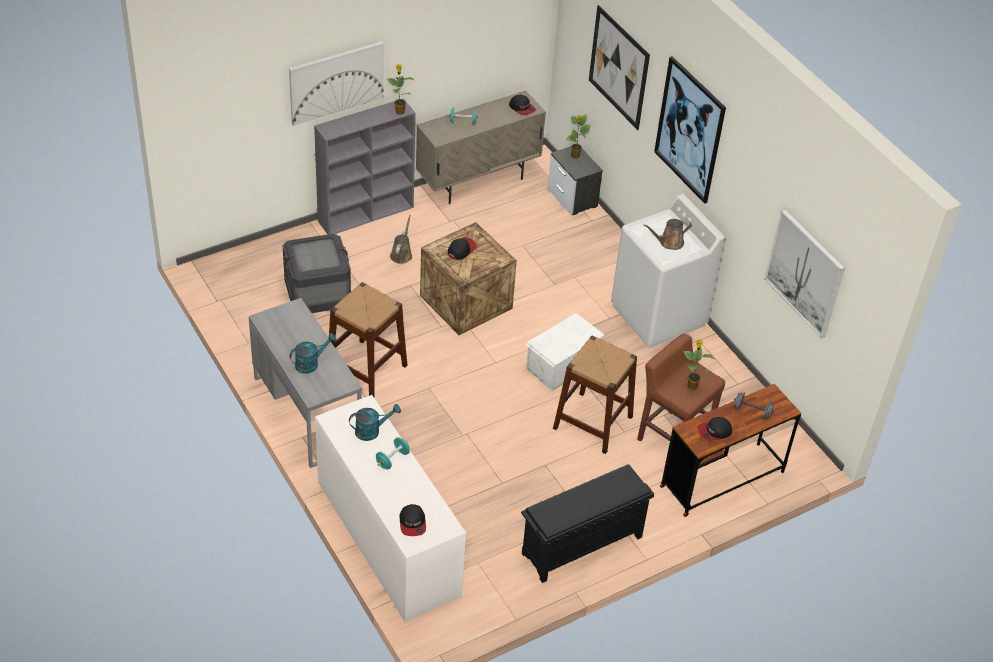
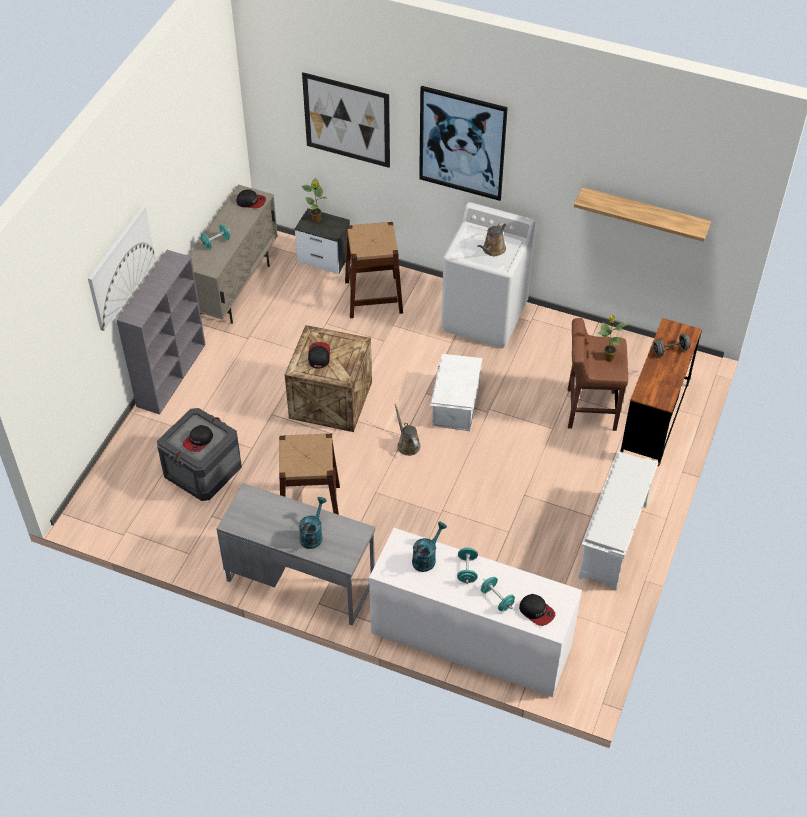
camera: 35 degrees left, 5 degrees up
potted plant [387,64,415,115] -> none
brown watering can [390,215,412,264] -> brown watering can moved to [394,404,421,456]
black shoe rack [521,464,654,583] -> white shoe rack [579,452,658,591]
brown stool [553,336,637,454] -> brown stool moved to [345,222,403,318]
cap [697,417,732,441] -> cap moved to [183,425,213,452]
picture [764,209,845,338] -> shelf [574,187,711,242]
none -> turquoise dumbbell [481,577,515,611]

